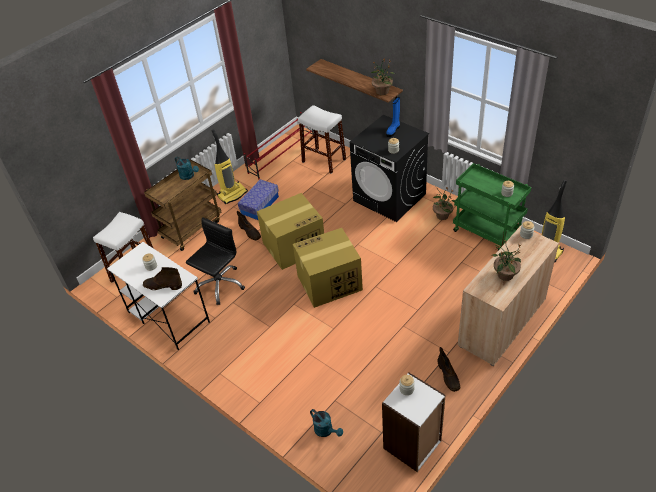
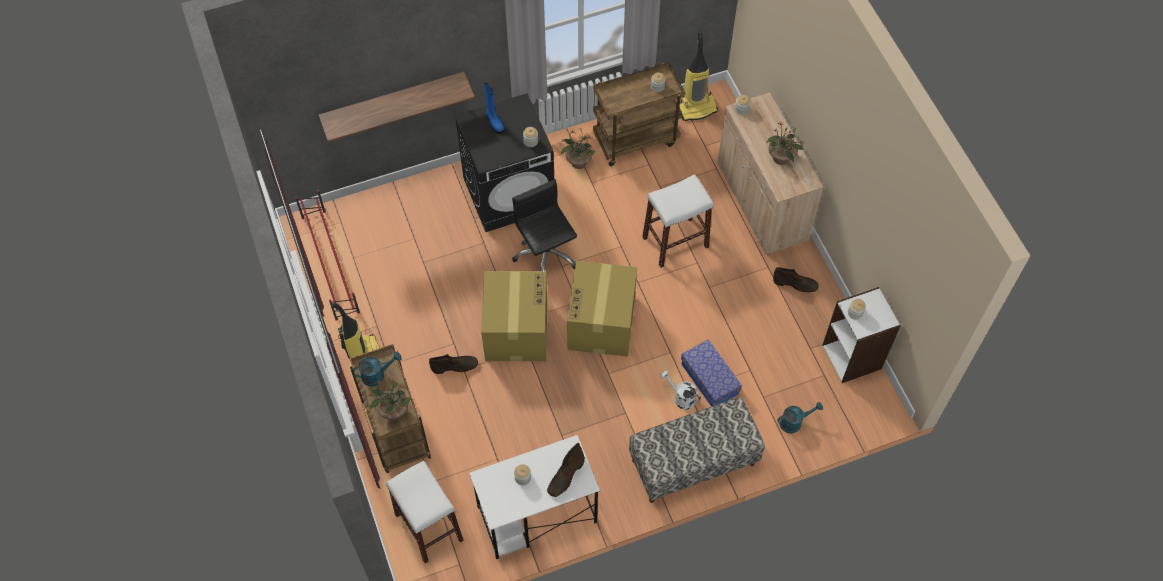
camera: 65 degrees left, 15 degrees up
black office chair [186,217,245,305] -> black office chair moved to [512,179,577,271]
storage box [238,179,279,220] -> storage box moved to [681,339,742,407]
white stool [298,105,346,174] -> white stool moved to [642,174,713,268]
potted plant [370,58,395,95] -> potted plant moved to [368,377,411,420]
green cart [453,163,531,250] -> brown cart [593,63,685,166]
none -> bench [629,397,765,503]
none -> white watering can [661,371,701,410]

